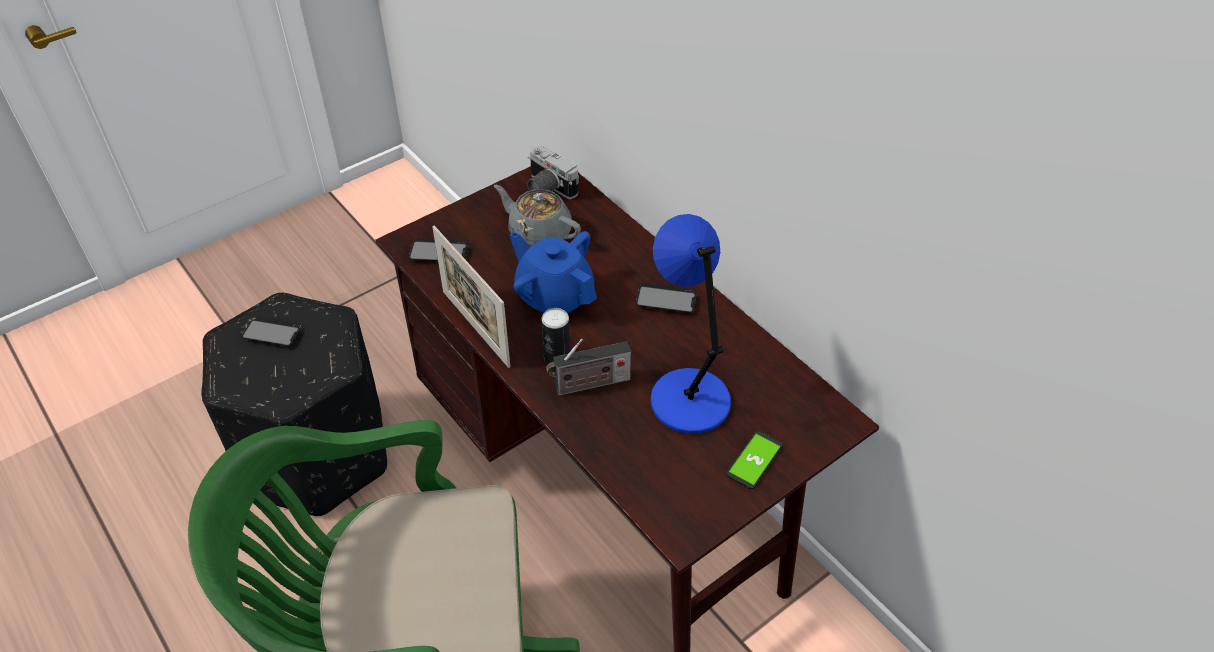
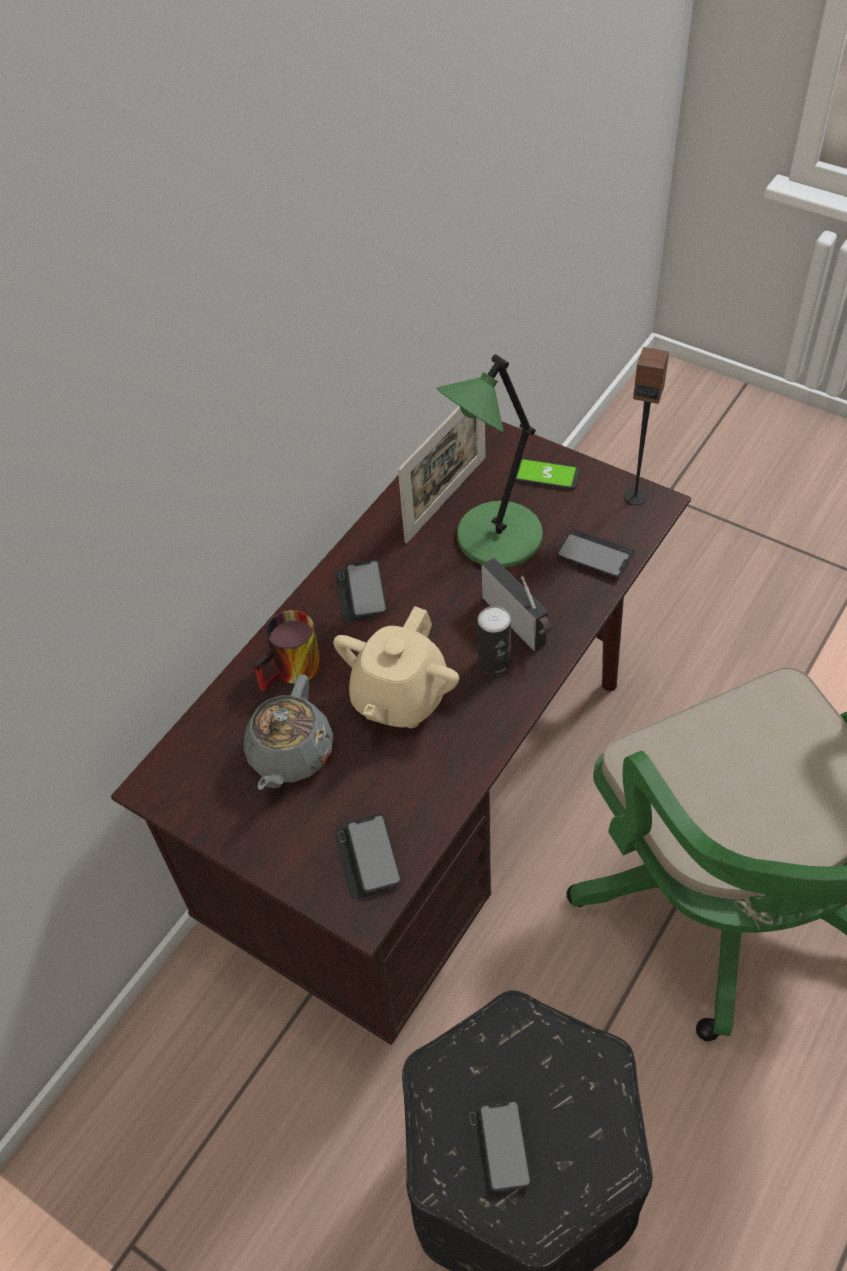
camera: 105 degrees left, 5 degrees up
picture frame [433,226,510,368] -> picture frame moved to [398,406,486,543]
blue teapot [510,231,597,314] -> beige teapot [333,606,459,728]
camera [527,145,579,199] -> none
blue table lamp [650,214,731,434] -> green table lamp [436,354,543,568]
none -> mug [253,610,321,692]
none -> phone [557,530,635,577]
none -> speaker [624,347,669,505]

